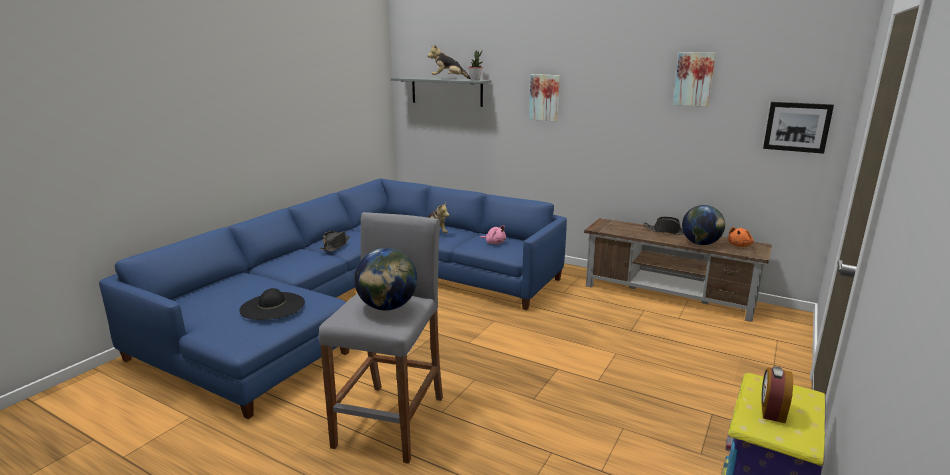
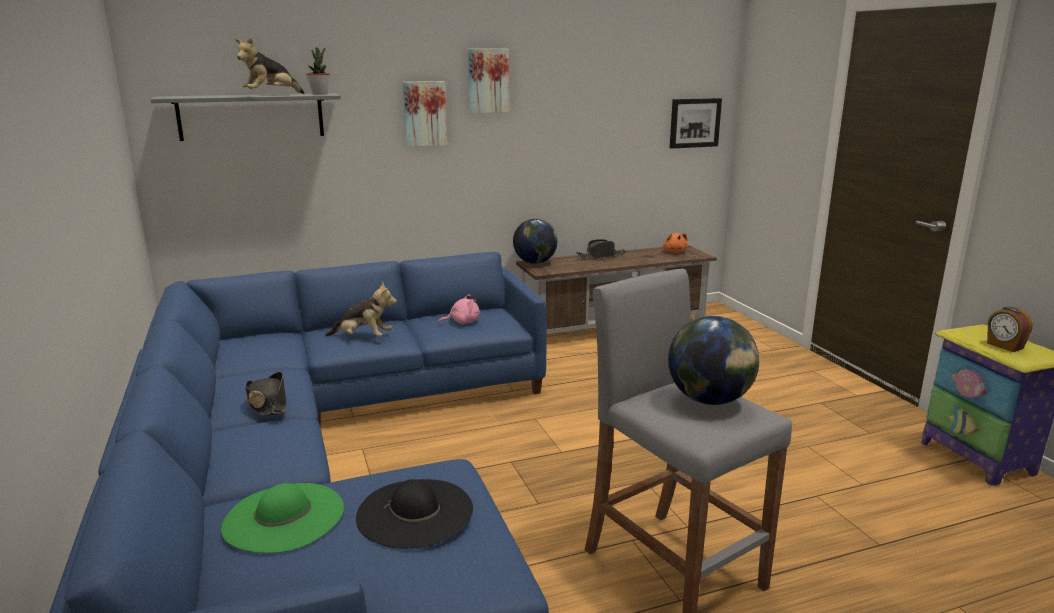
camera: 50 degrees left, 0 degrees up
picture [673,53,716,107] -> picture moved to [468,49,509,113]
globe [682,205,725,245] -> globe moved to [513,219,558,264]
none -> green hat [221,483,344,553]

